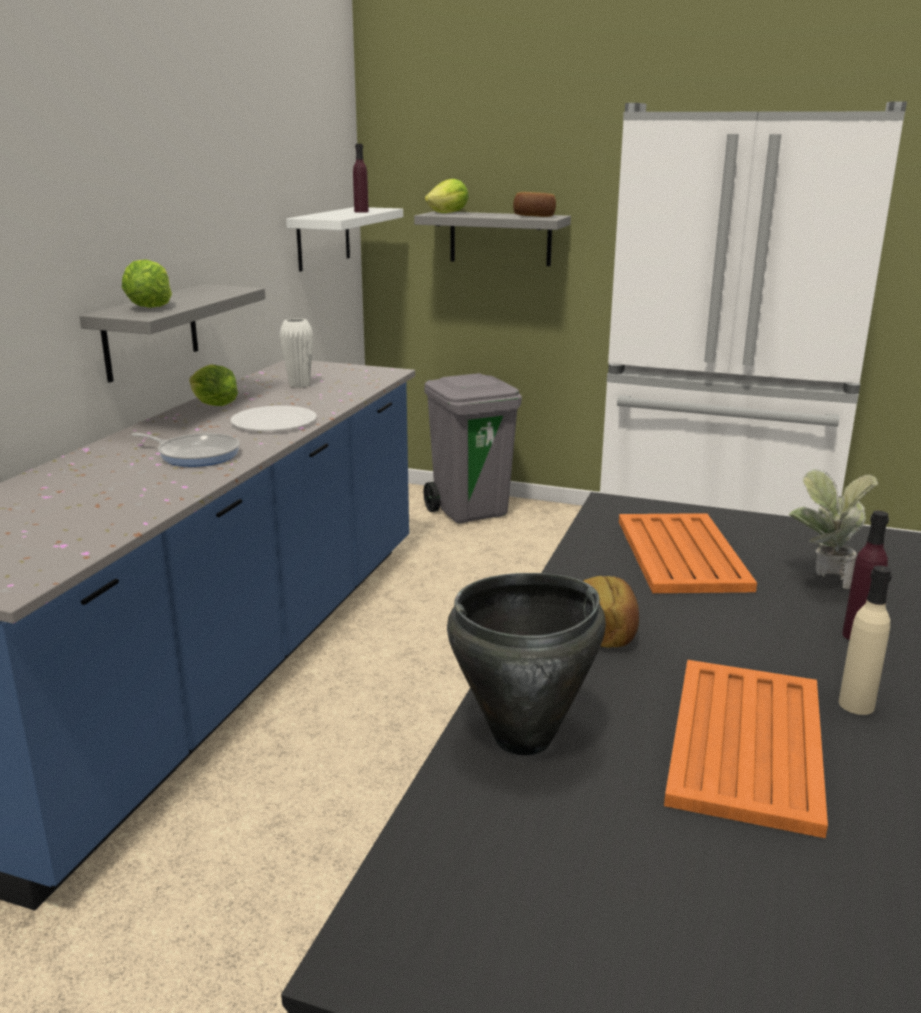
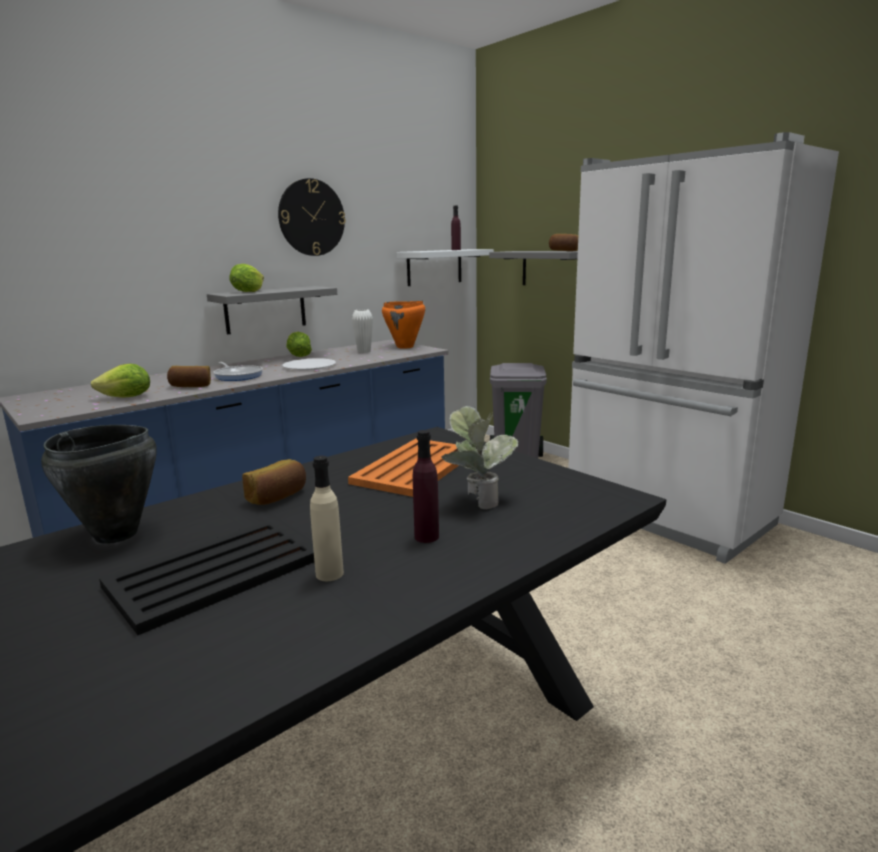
camera: 30 degrees right, 5 degrees down
lettuce [425,179,469,213] -> lettuce moved to [91,364,150,398]
orange tray [664,660,828,838] -> black tray [99,519,314,635]
none -> bread [167,366,211,387]
none -> wall clock [278,178,346,256]
none -> orange cooking pot [382,301,425,349]

